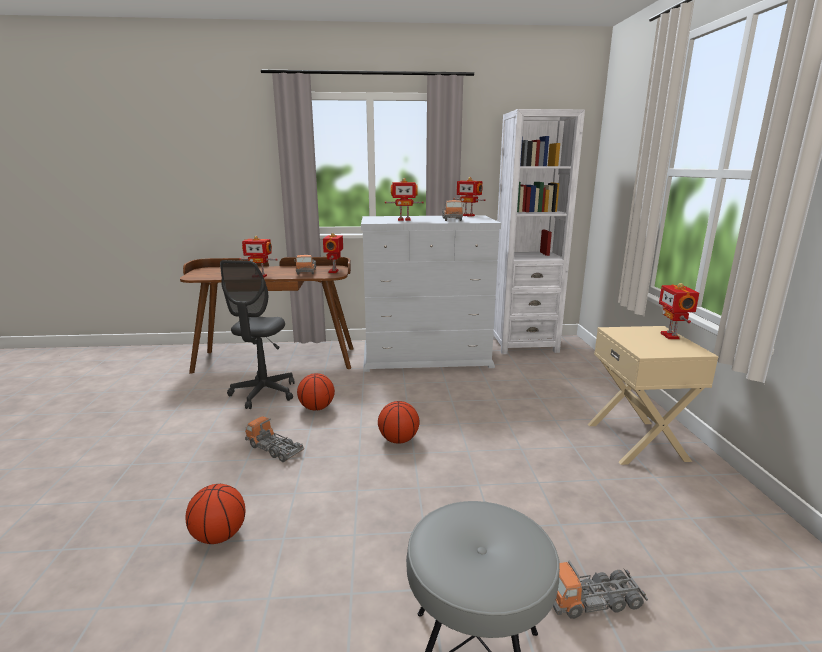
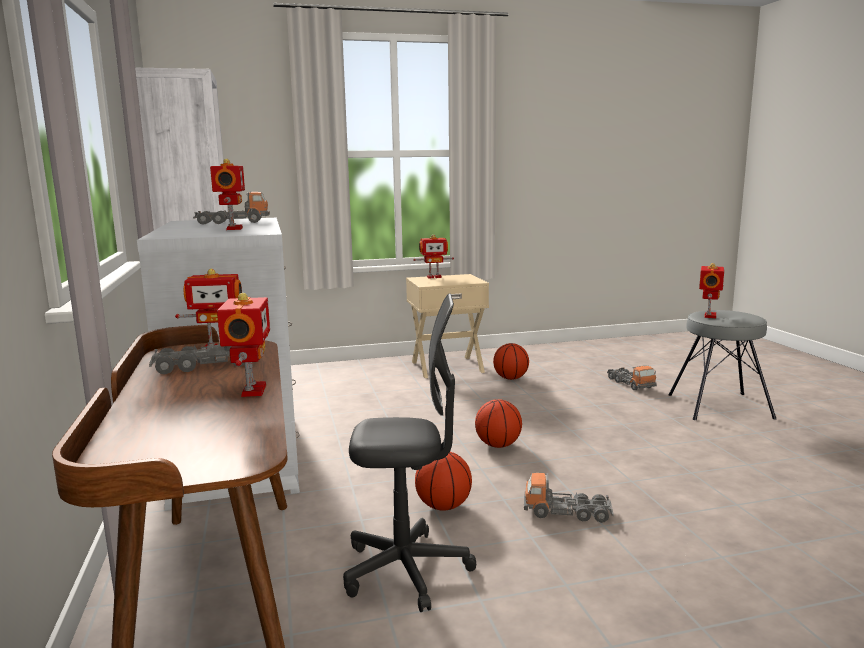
camera: 100 degrees left, 5 degrees down
basketball [185,484,245,544] -> basketball moved to [493,343,529,380]
toy truck [245,416,304,462] -> toy truck turned 75 degrees clockwise [524,473,614,523]
toy robot [453,177,486,217] -> toy robot moved to [699,263,724,318]

